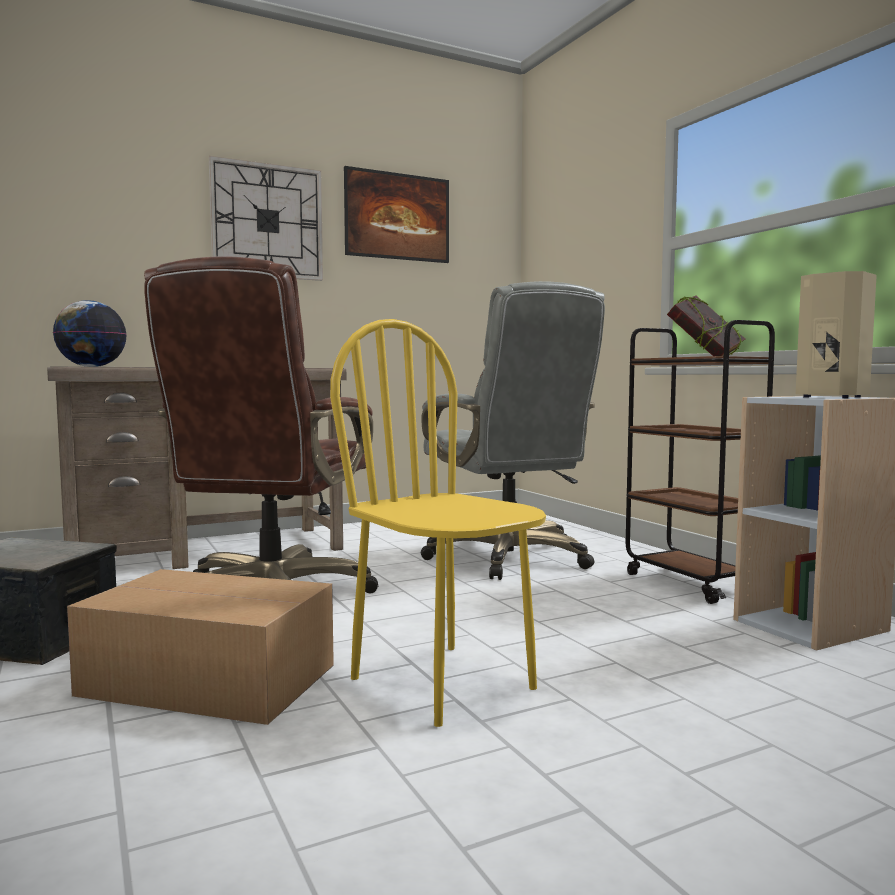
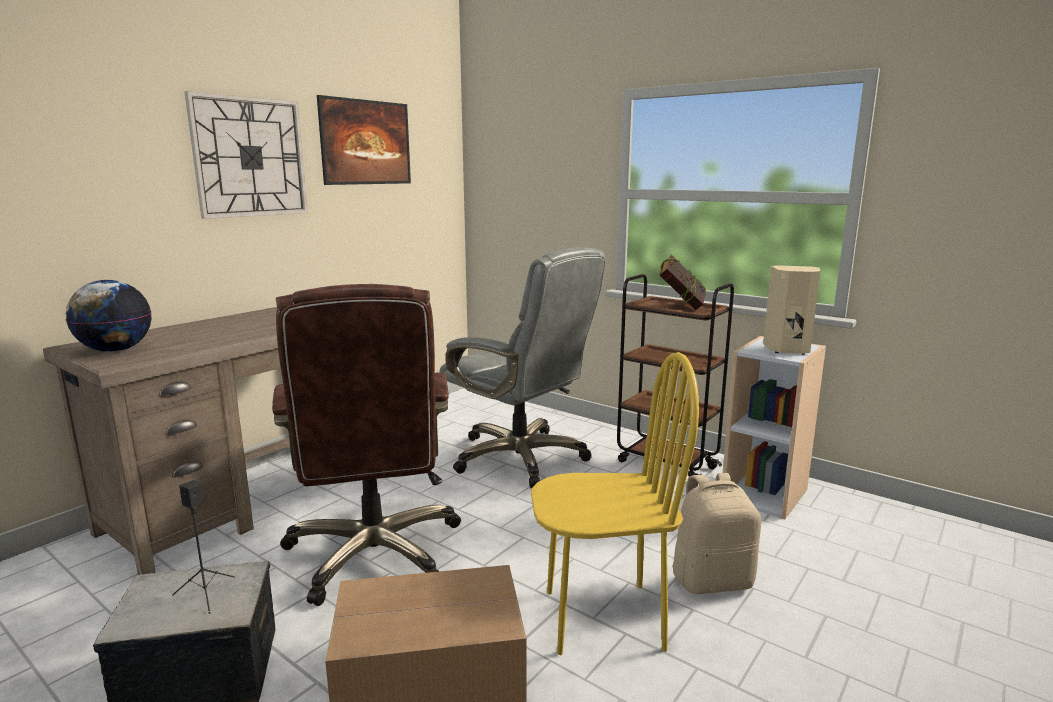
camera: 25 degrees left, 10 degrees up
yellow chair [330,319,546,727] -> yellow chair turned 150 degrees clockwise [531,352,699,655]
none -> black speaker [172,480,235,614]
none -> beige backpack [672,473,761,594]

